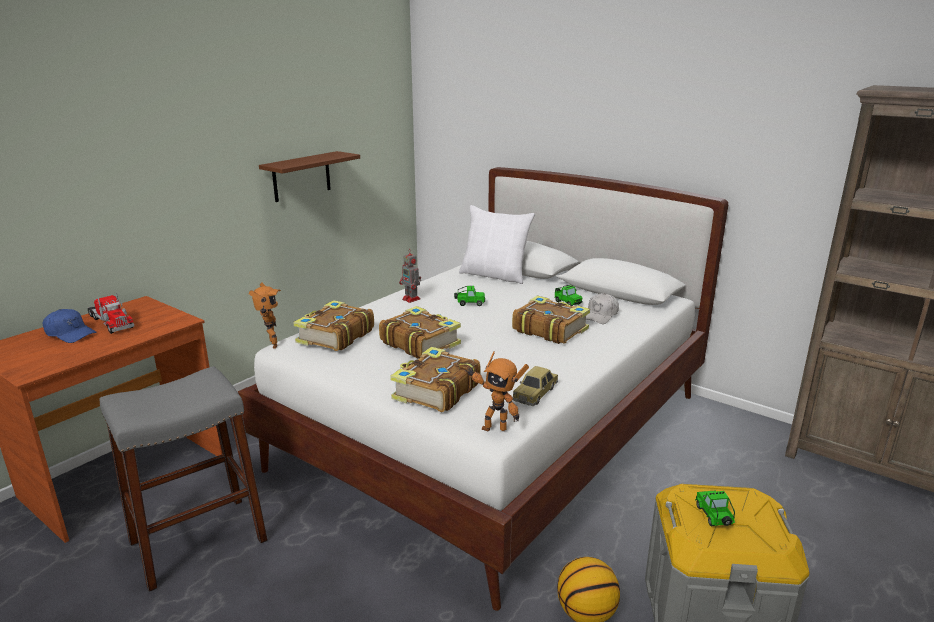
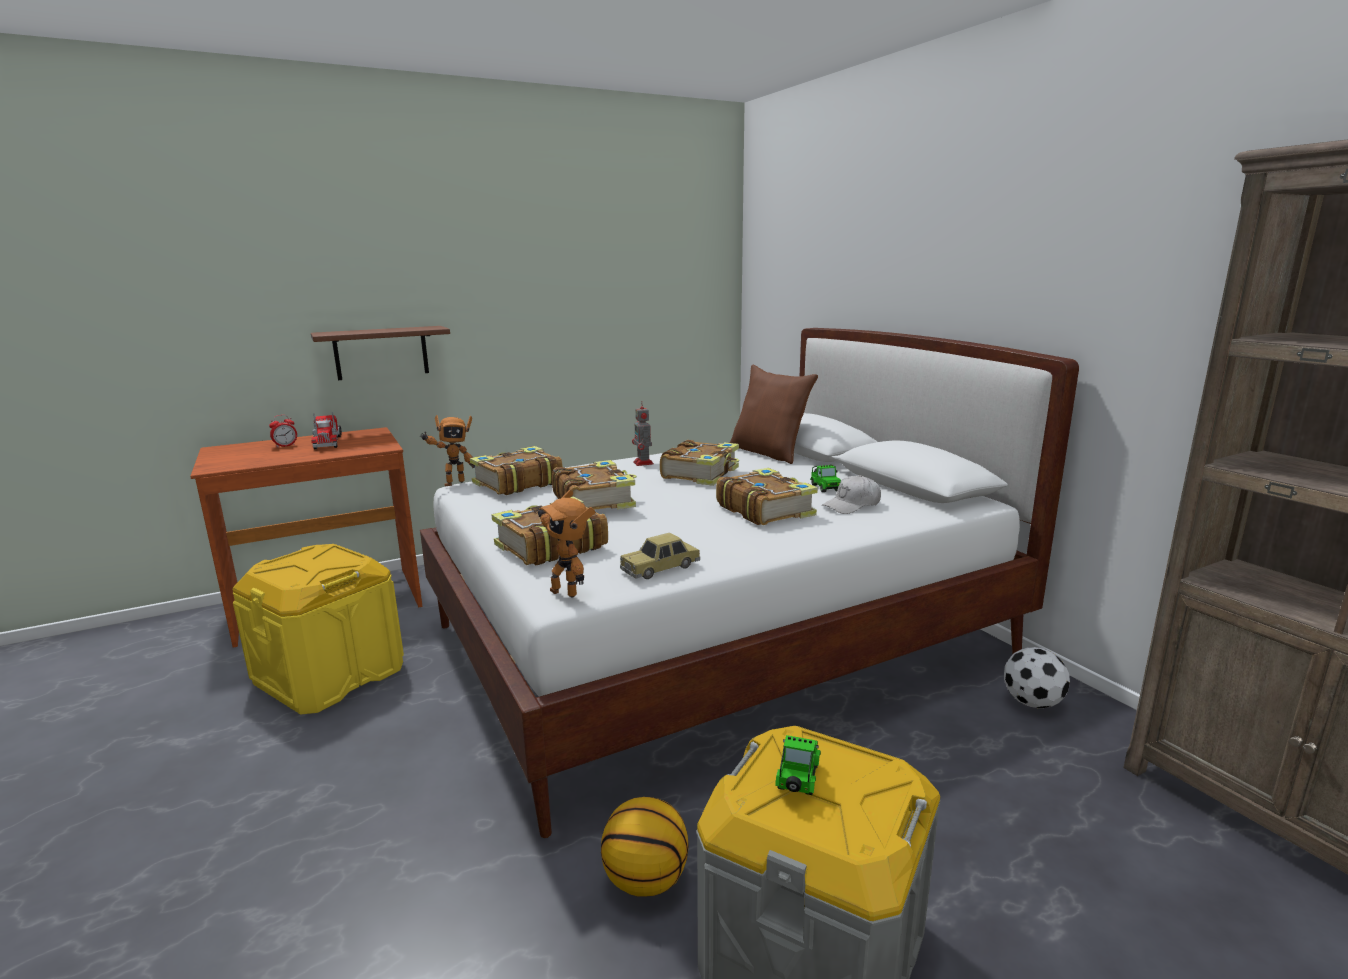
camera: 25 degrees right, 5 degrees down
blue cap [43,309,96,343] -> alarm clock [269,415,297,448]
grey stool [100,366,268,592] -> yellow storage box [233,544,404,714]
toy robot [249,282,281,348] -> toy robot turned 45 degrees clockwise [420,415,475,486]
brown shelf [259,151,360,202] -> brown shelf moved to [311,326,450,380]
toy car [454,285,485,306] -> book [660,440,739,486]
white pillow [459,205,535,284] -> brown pillow [730,365,818,464]
none -> football [1004,647,1070,708]

